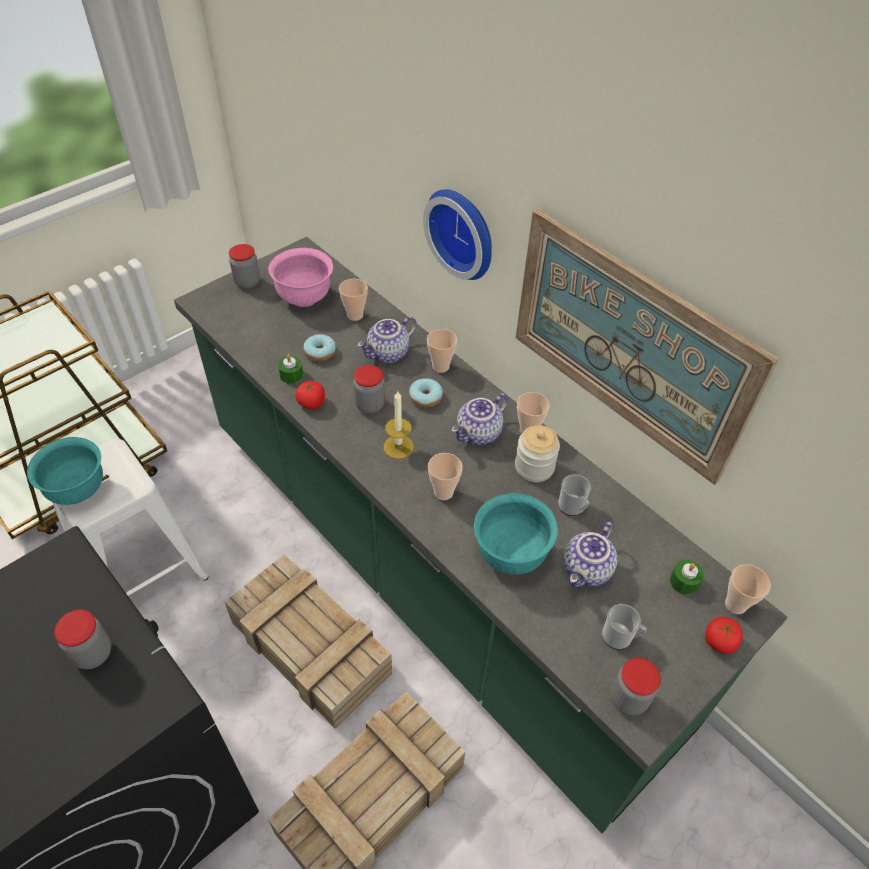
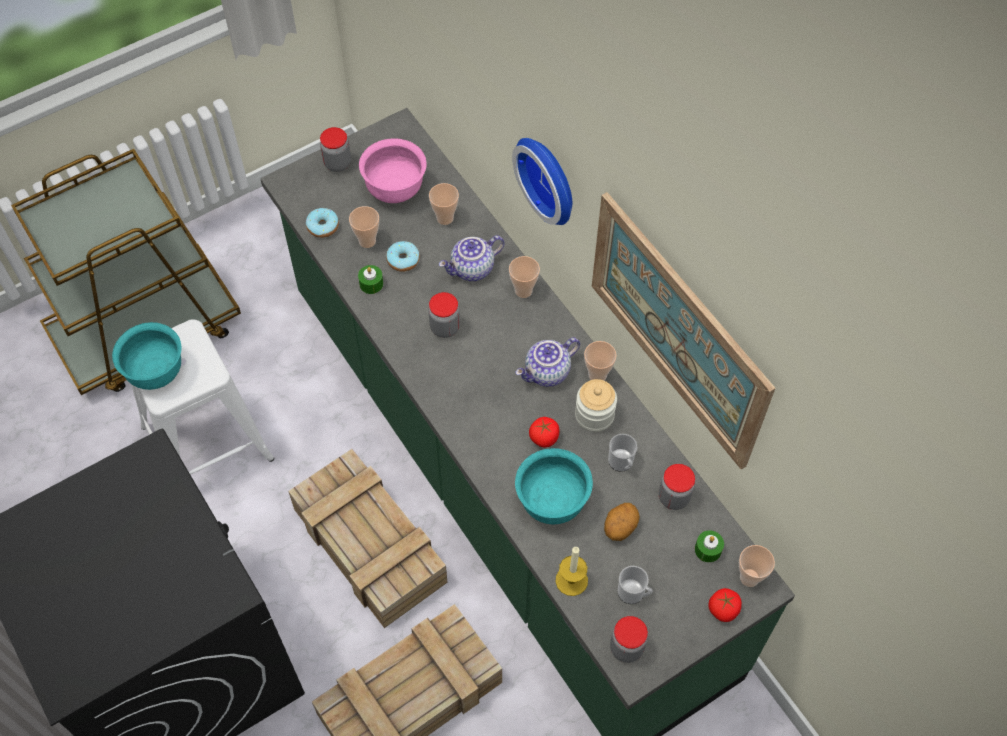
camera: 10 degrees right, 10 degrees up
jar [54,610,111,669] -> jar moved to [659,464,695,510]
tomato [295,381,325,409] -> tomato moved to [529,417,559,448]
candle [384,391,414,459] -> candle moved to [556,546,588,596]
donut [409,378,443,408] -> donut moved to [306,208,339,238]
cup [428,453,463,500] -> cup moved to [349,206,379,248]
teapot [563,522,617,588] -> potato [604,503,640,541]

